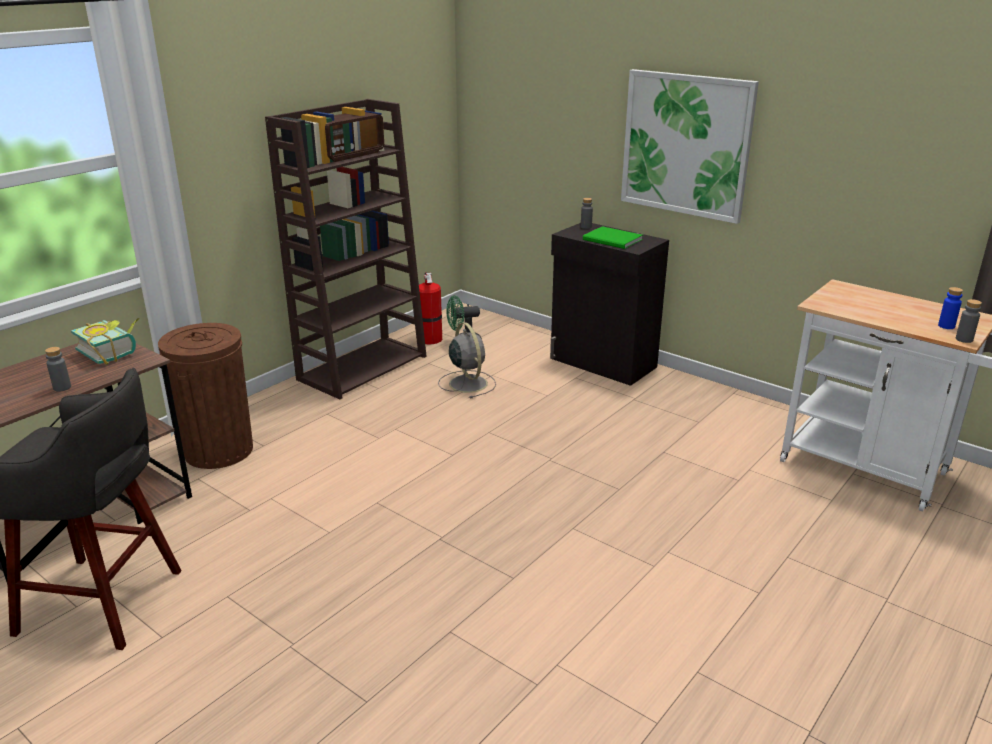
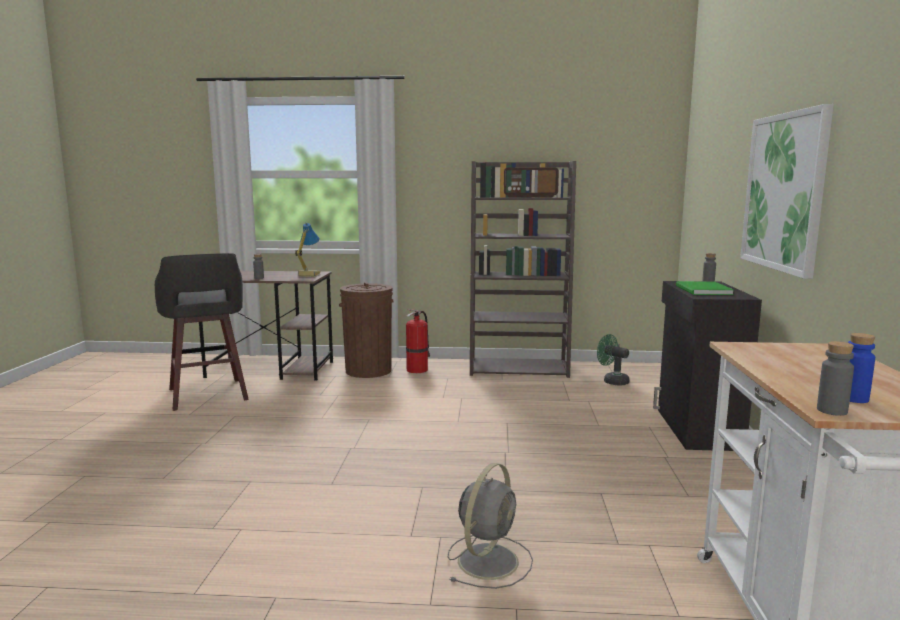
camera: 55 degrees right, 15 degrees down
book [71,318,139,365] -> table lamp [295,222,320,277]
fire extinguisher [419,272,442,344] -> fire extinguisher moved to [406,309,430,373]
grey fan [438,322,496,398] -> grey fan moved to [448,463,533,589]

